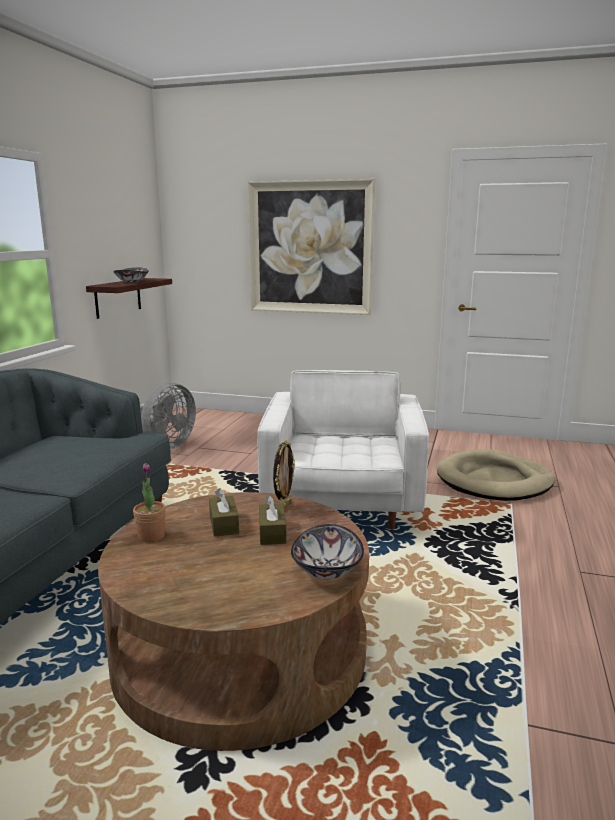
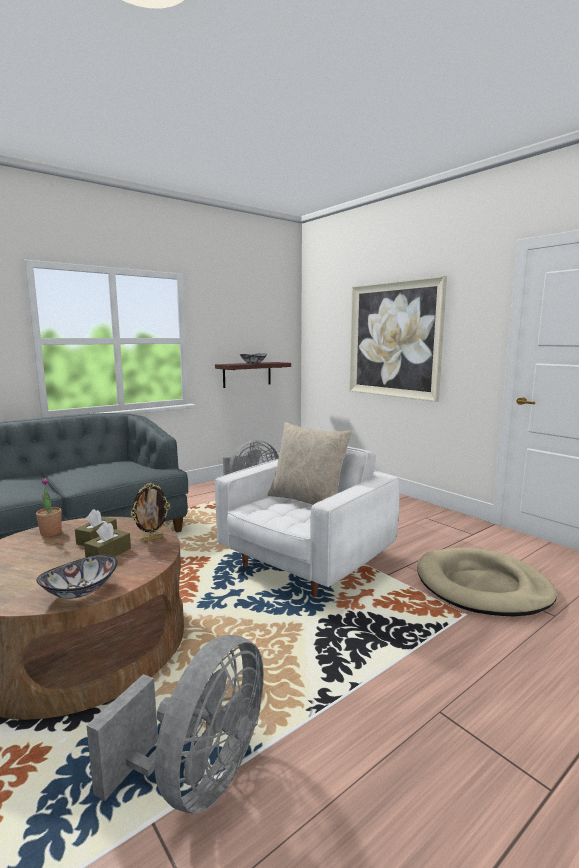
camera: 35 degrees right, 5 degrees down
none -> grey fan [86,635,264,814]
none -> beige pillow [268,422,353,505]

